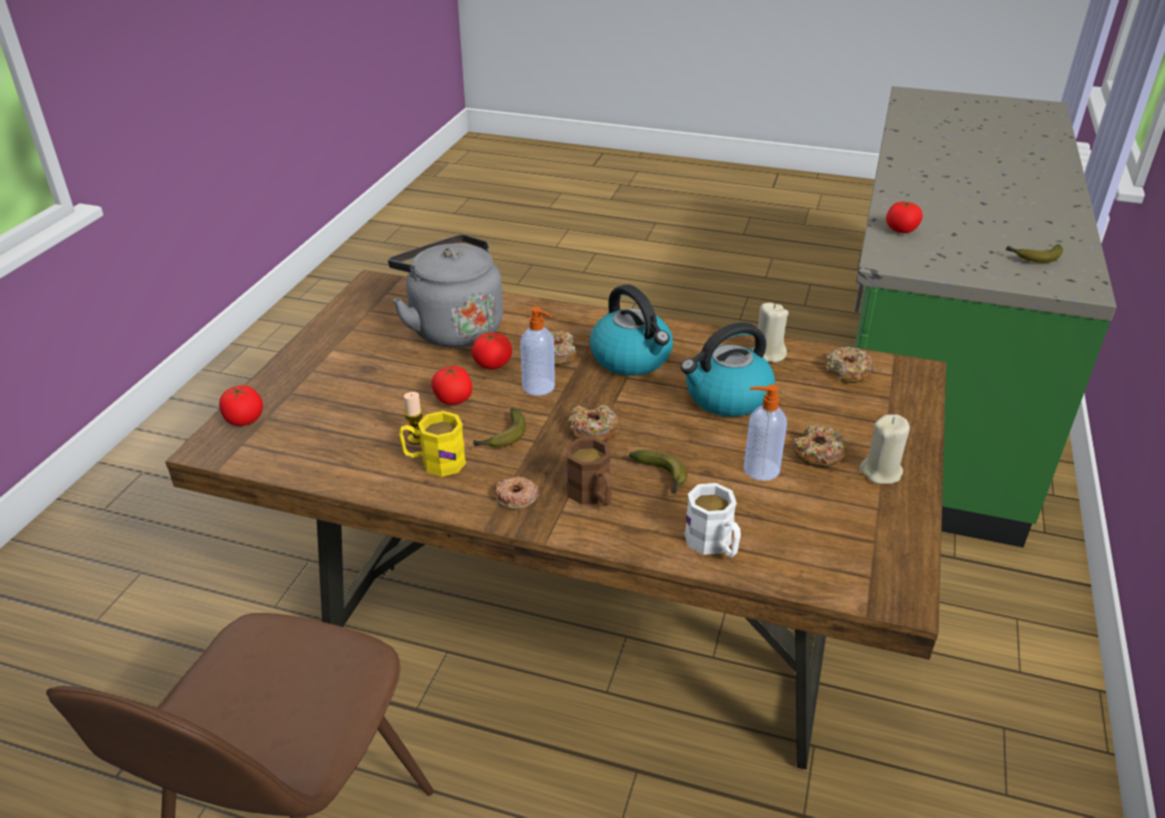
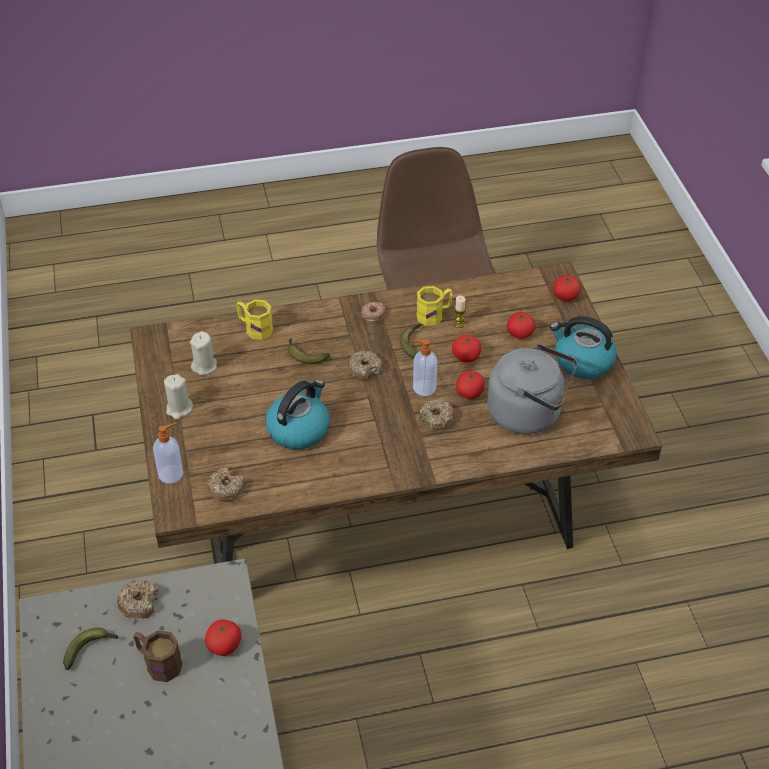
camera: 150 degrees right, 10 degrees up
brown mug [566,437,613,506] -> brown mug moved to [133,630,183,682]
kettle [590,284,673,376] -> kettle moved to [550,316,617,379]
white mug [684,483,741,557] -> yellow mug [236,299,273,340]
soap dispenser [743,385,787,481] -> soap dispenser moved to [153,423,183,484]
beige candle [752,303,789,363] -> beige candle moved to [190,331,217,375]
donut [792,425,847,467] -> donut moved to [117,580,159,619]
none -> tomato [507,312,536,339]

